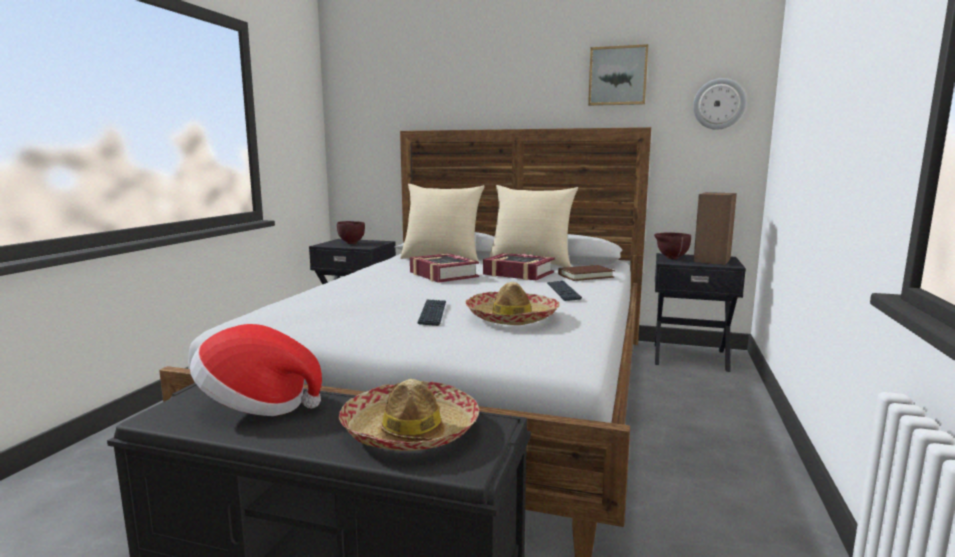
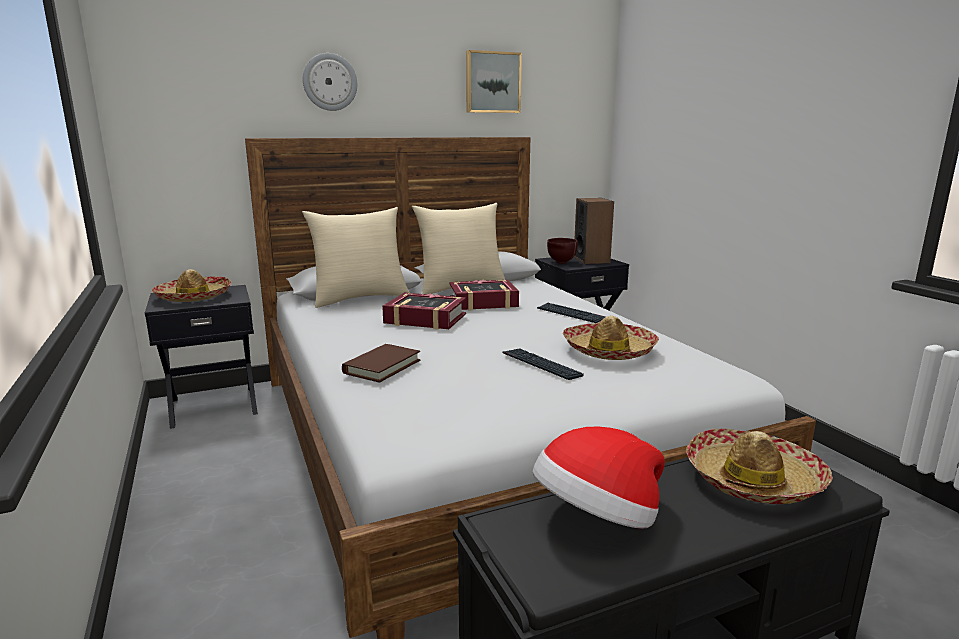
camera: 40 degrees left, 5 degrees up
brown bowl [337,221,365,244] -> hat [152,269,231,302]
brown book [558,265,615,281] -> brown book moved to [342,344,420,383]
wall clock [693,78,746,130] -> wall clock moved to [303,53,357,111]

